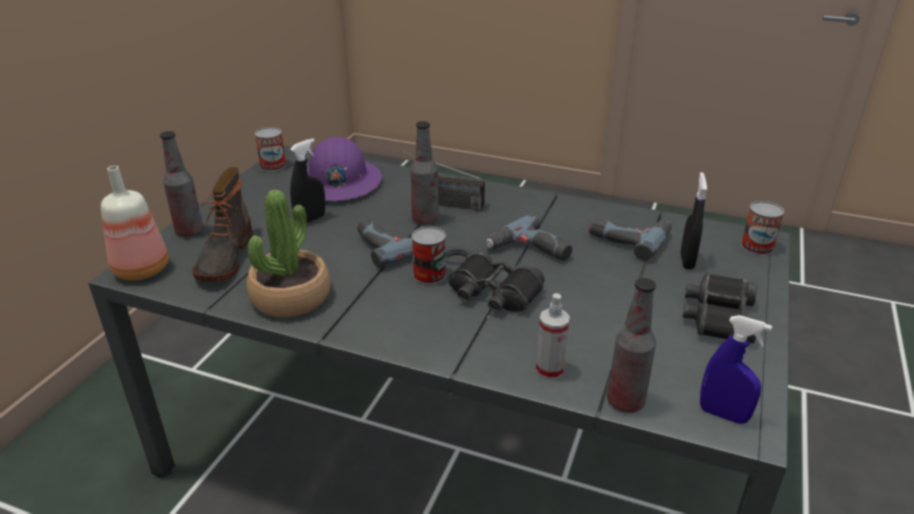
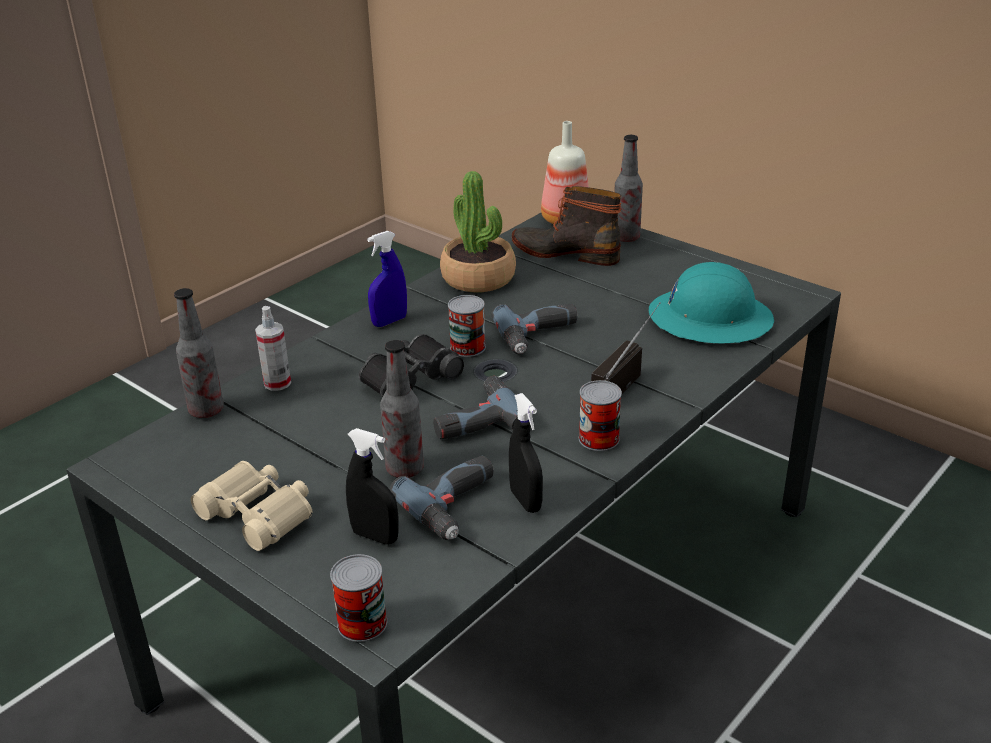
camera: 110 degrees right, 0 degrees up
can [255,127,286,171] -> can moved to [579,380,622,451]
black spray bottle [290,139,325,223] -> black spray bottle moved to [509,393,543,513]
purple hard hat [307,136,382,201] -> turquoise hard hat [649,262,774,343]
bottle [411,121,439,224] -> bottle moved to [380,340,424,478]
black binoculars [682,273,758,343] -> beige binoculars [191,461,312,551]
blue spray bottle [700,315,772,424] -> blue spray bottle moved to [367,231,407,327]

